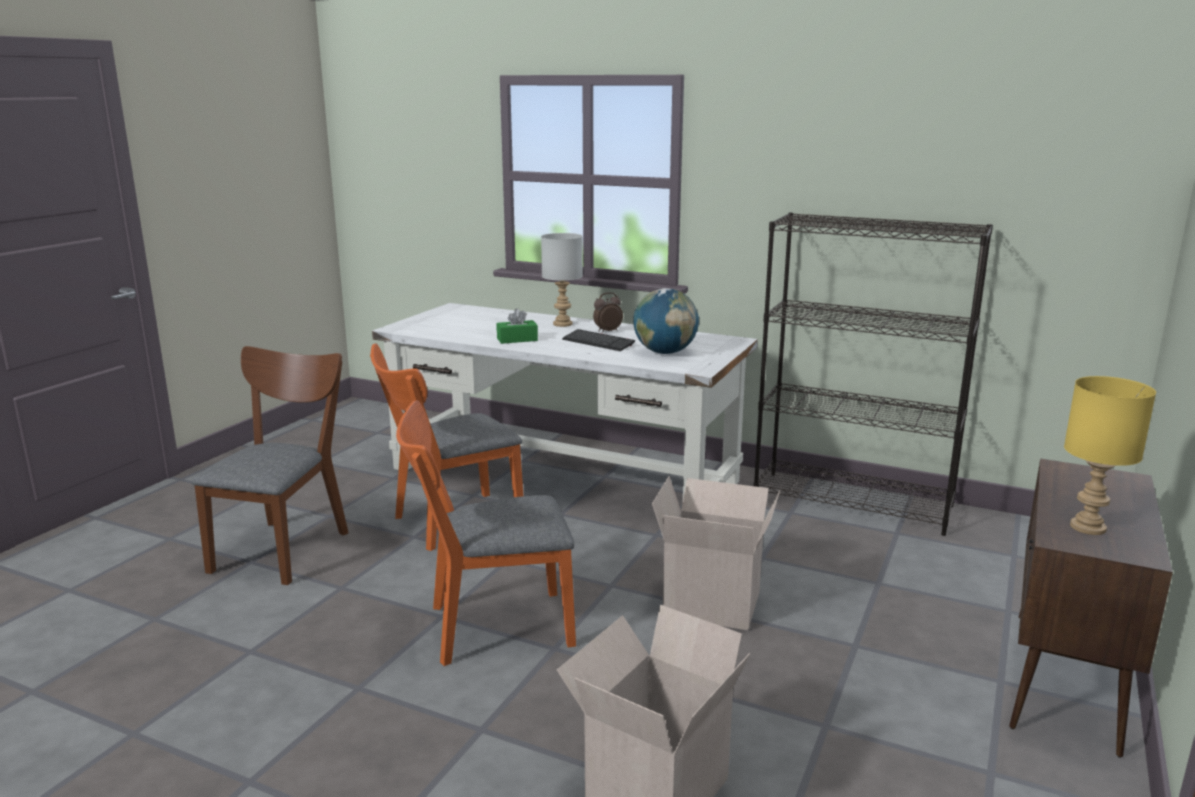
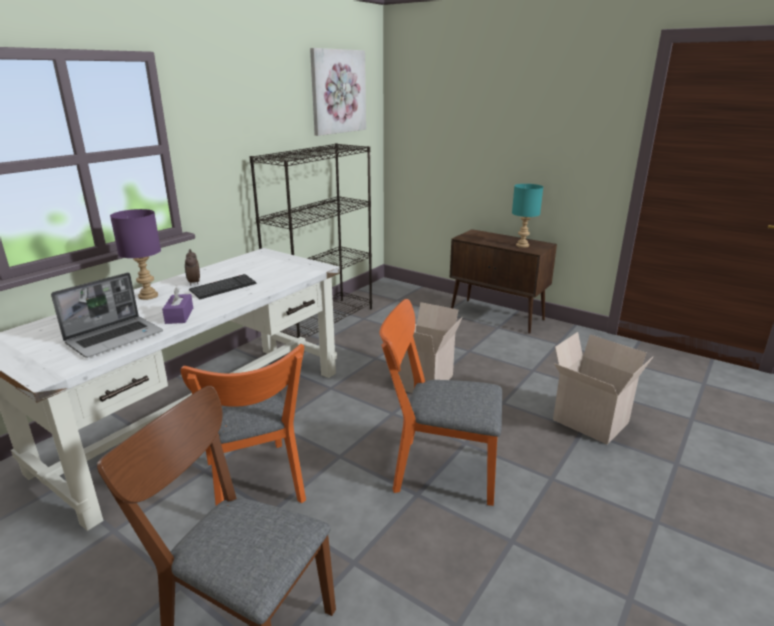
camera: 80 degrees left, 5 degrees up
orange chair [396,400,576,666] -> orange chair turned 105 degrees clockwise [380,299,502,506]
green tissue box [497,309,538,344] -> purple tissue box [162,286,193,324]
grey table lamp [541,233,583,327] -> purple table lamp [110,209,161,300]
globe [633,288,699,354] -> none
yellow table lamp [1064,376,1156,535] -> turquoise table lamp [512,184,543,248]
none -> laptop [51,273,163,358]
none -> picture [310,48,366,136]

